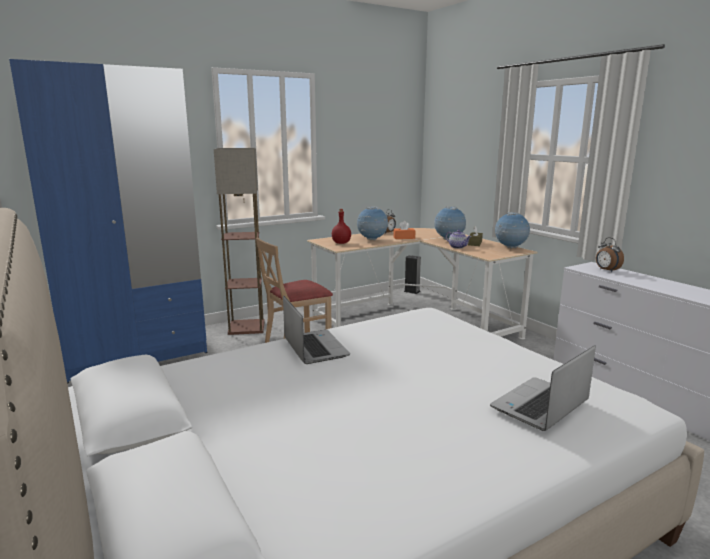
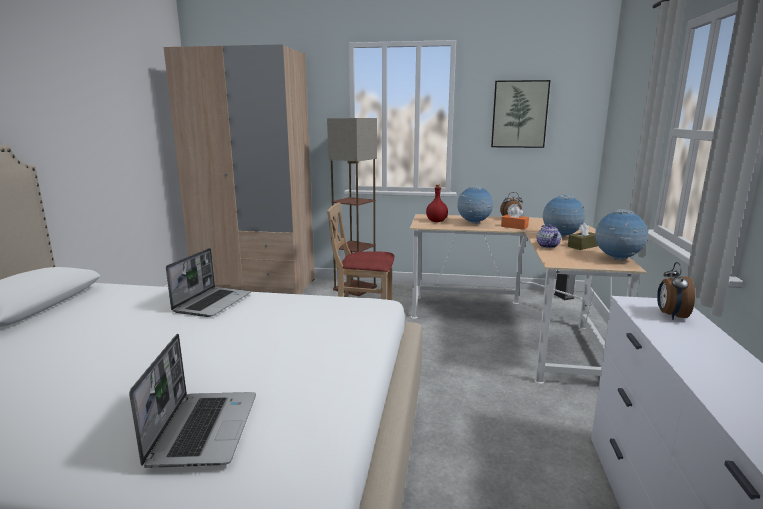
camera: 40 degrees right, 0 degrees up
blue wardrobe [9,59,208,384] -> beige wardrobe [163,44,314,294]
laptop [490,345,596,431] -> laptop turned 90 degrees clockwise [129,334,256,468]
none -> picture [491,80,550,148]

